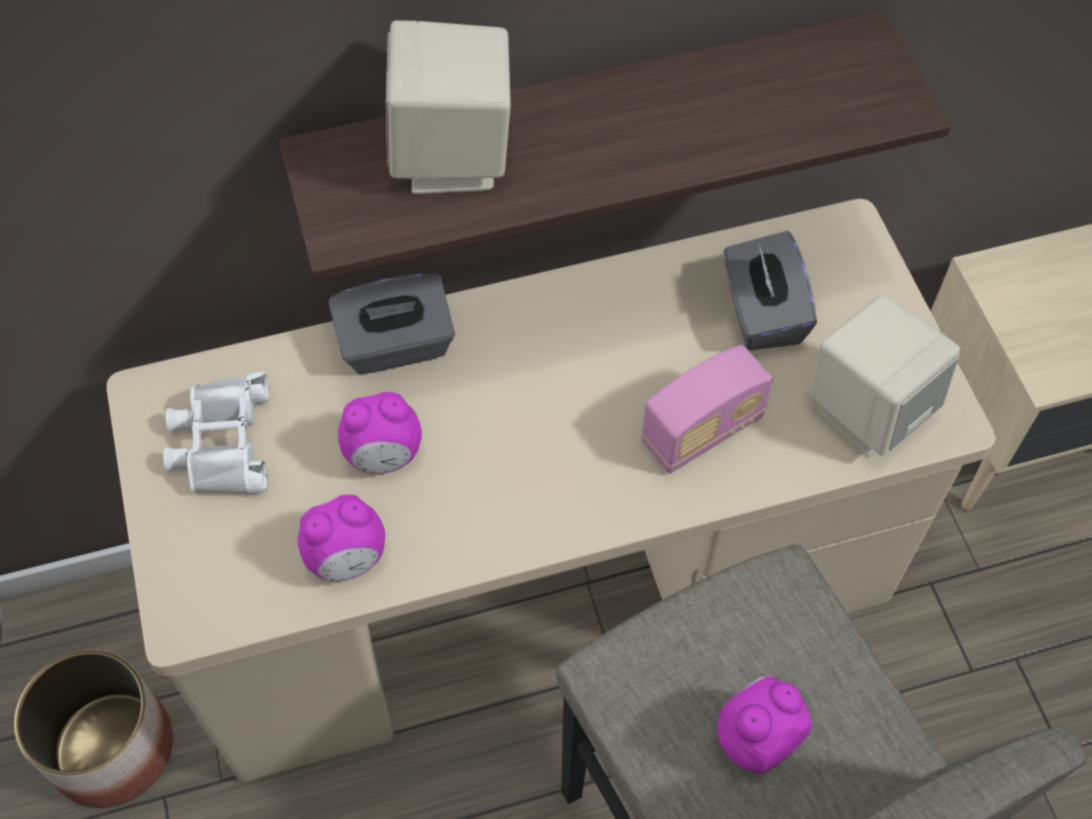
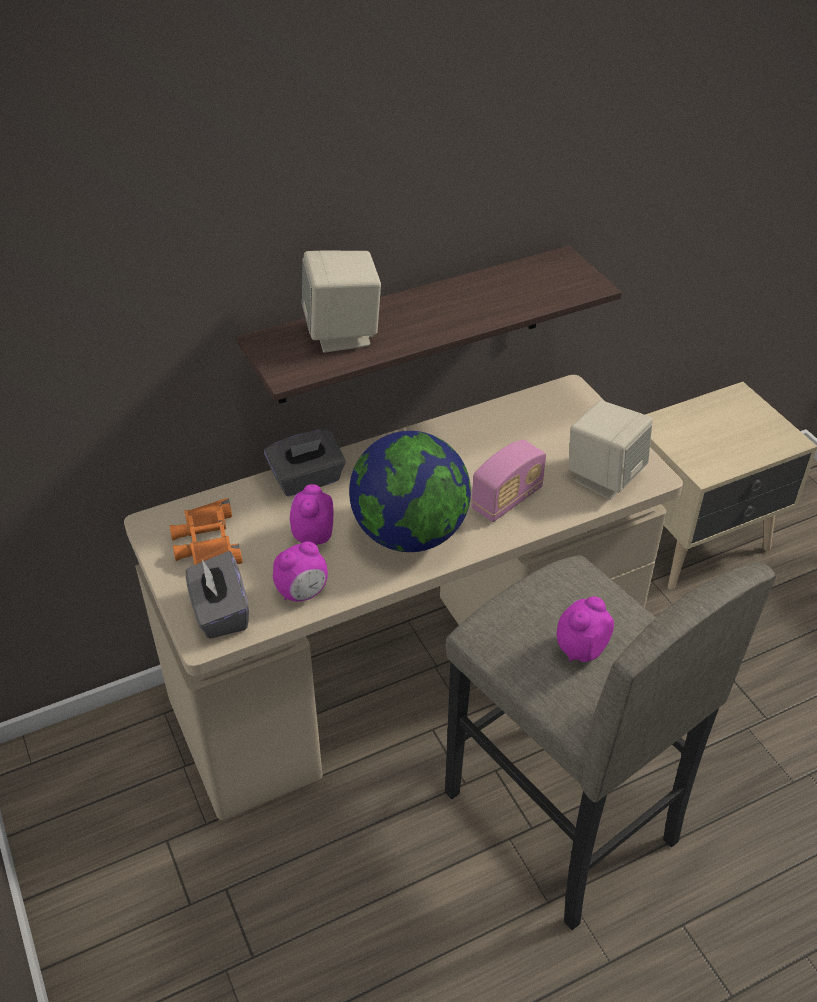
camera: 10 degrees left, 15 degrees down
planter [14,650,173,808] -> none
white binoculars [163,372,269,493] -> orange binoculars [170,498,243,565]
alarm clock [338,392,422,474] -> alarm clock turned 120 degrees clockwise [290,484,333,545]
grey tissue box [724,231,817,350] -> grey tissue box moved to [186,551,249,639]
none -> globe [349,431,471,552]

